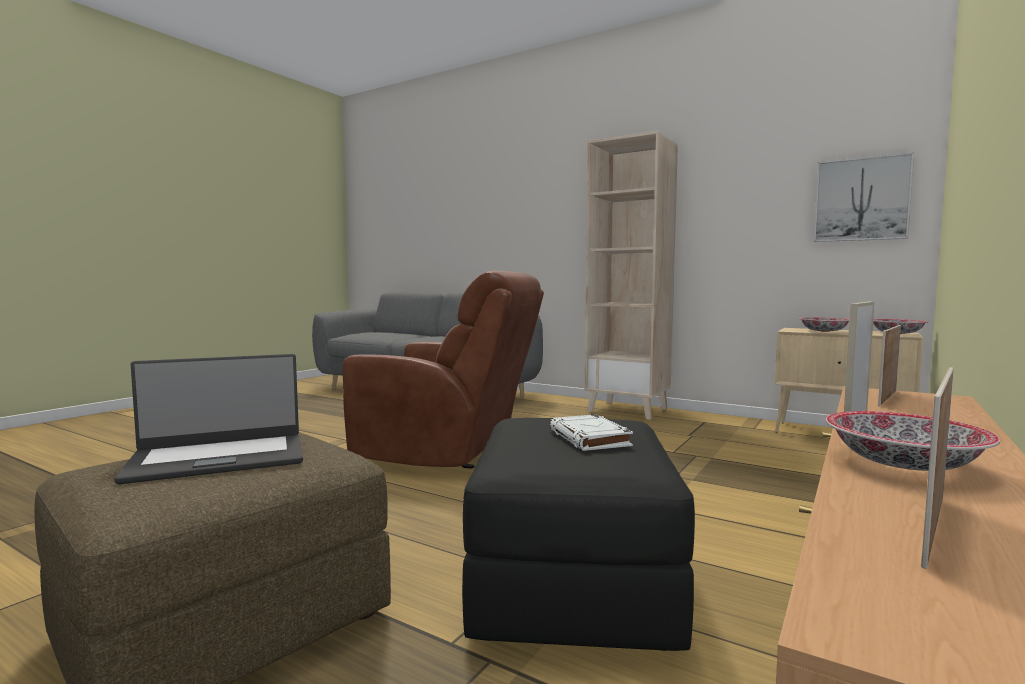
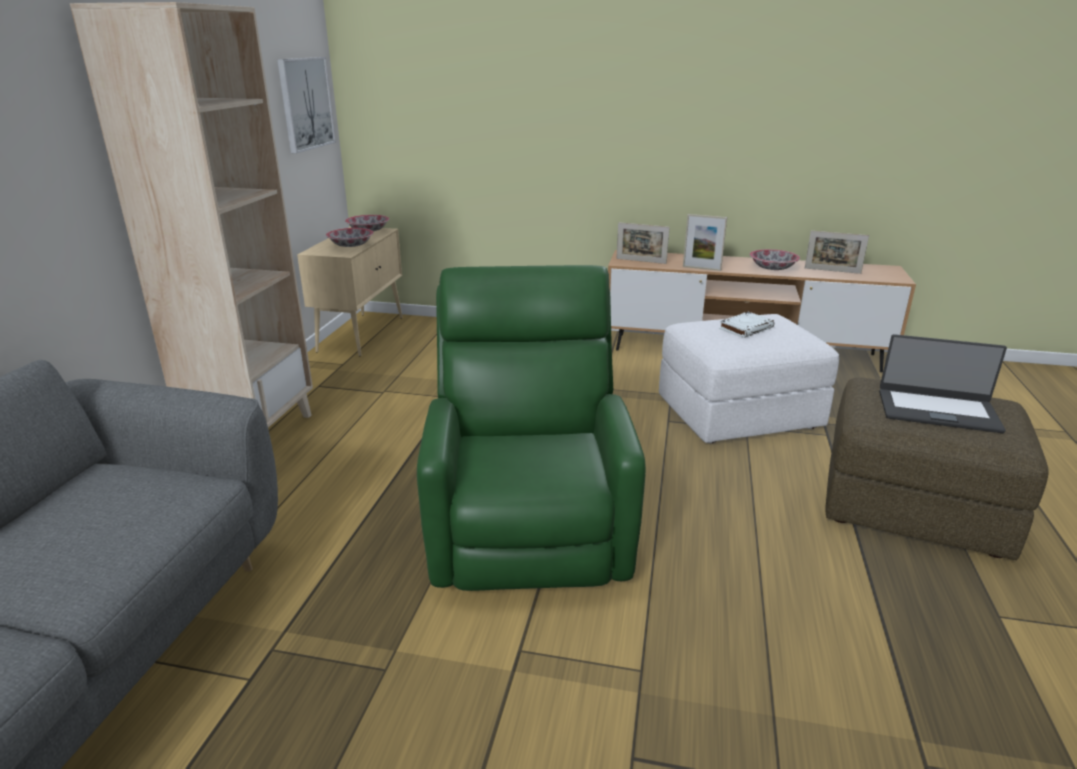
camera: 110 degrees left, 20 degrees up
laptop [114,354,303,484] -> laptop turned 150 degrees clockwise [879,334,1007,433]
brown armchair [343,271,544,468] -> green armchair [417,265,646,591]
black ottoman [462,418,695,651] -> white ottoman [659,314,839,443]

